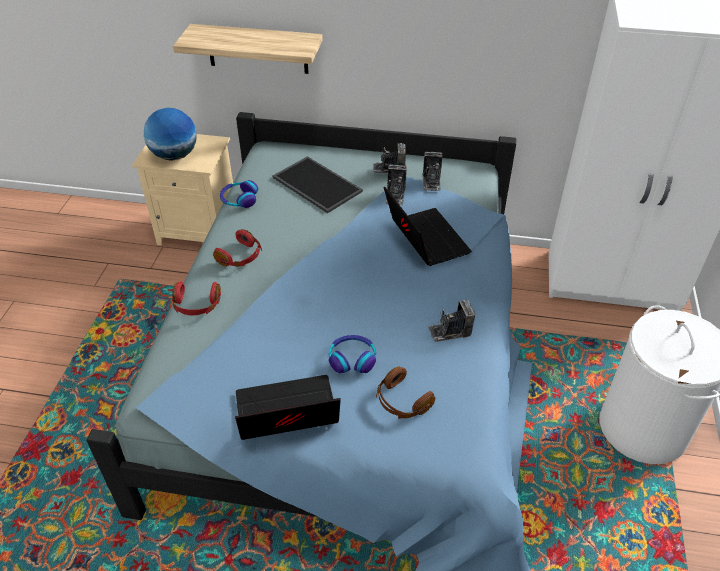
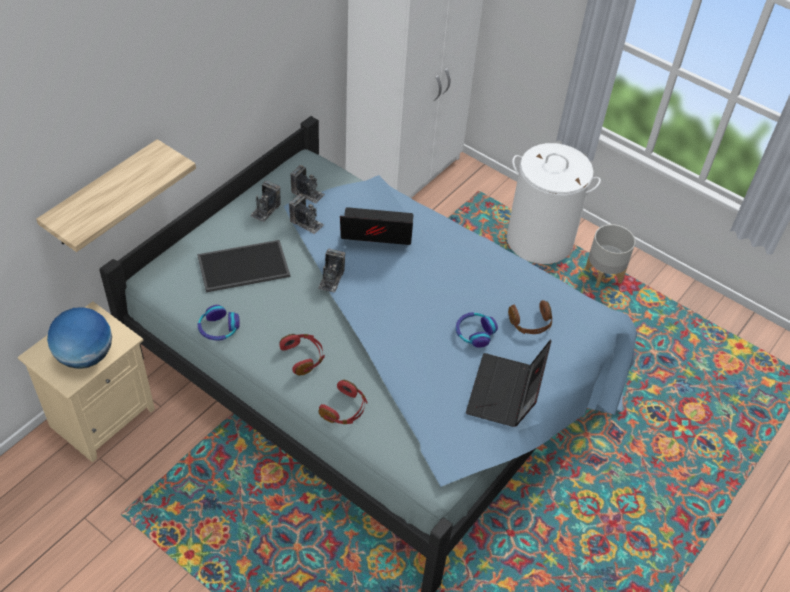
camera: 65 degrees left, 5 degrees up
camera [428,300,475,342] -> camera moved to [318,249,345,293]
none -> grey planter [585,224,635,288]

